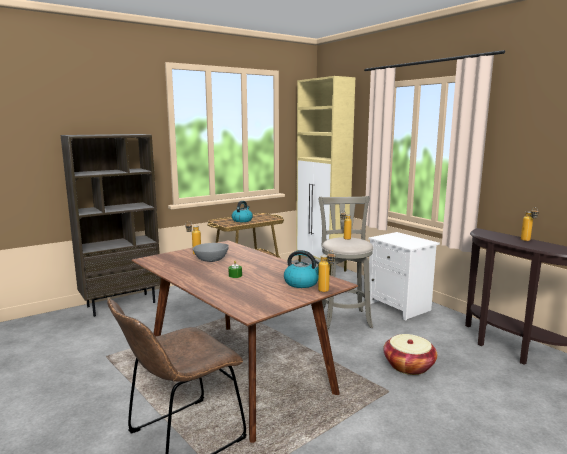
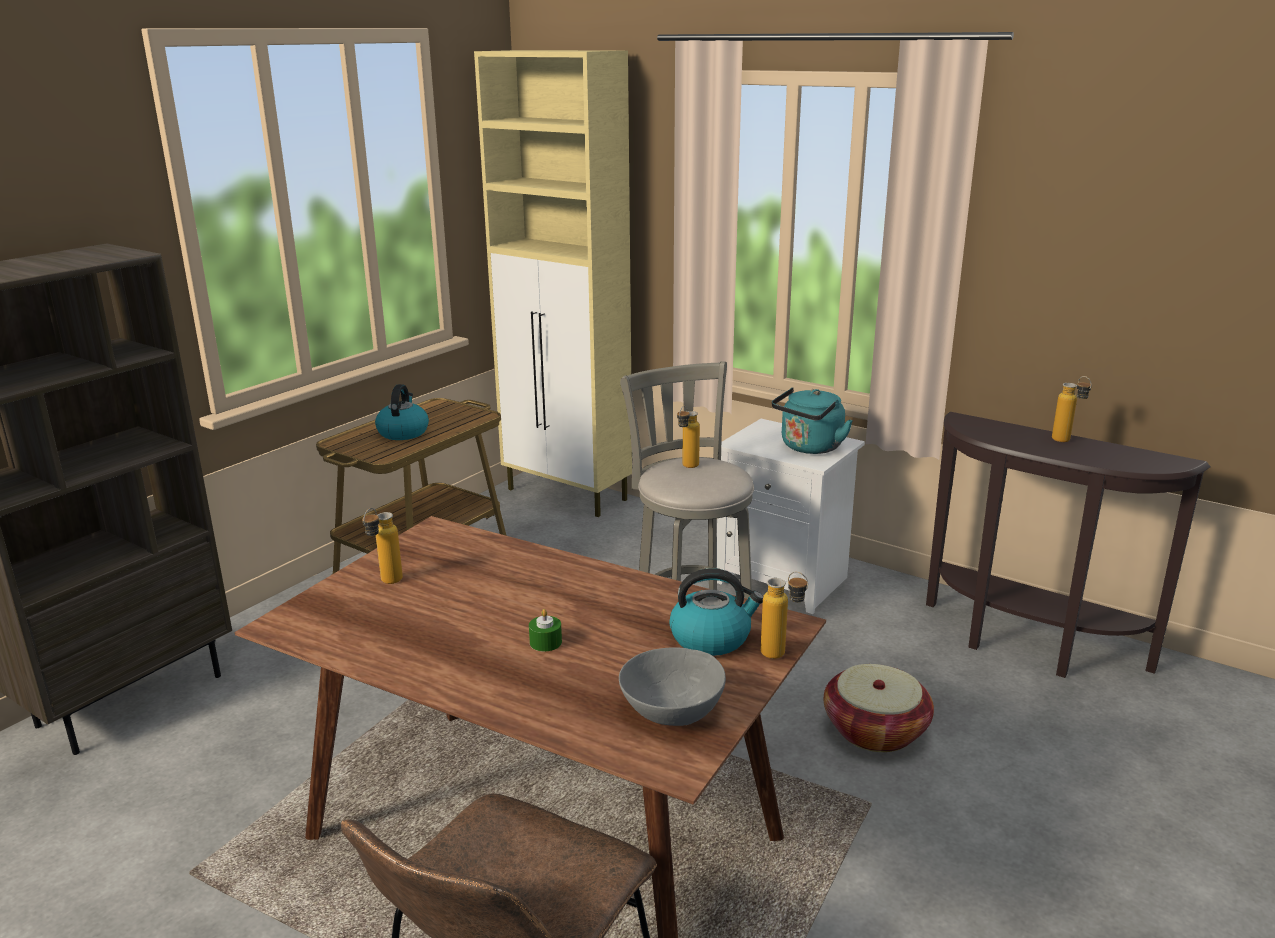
camera: 20 degrees left, 10 degrees up
grey bowl [193,243,229,262] -> grey bowl moved to [619,647,726,726]
none -> turquoise kettle [772,388,853,454]

